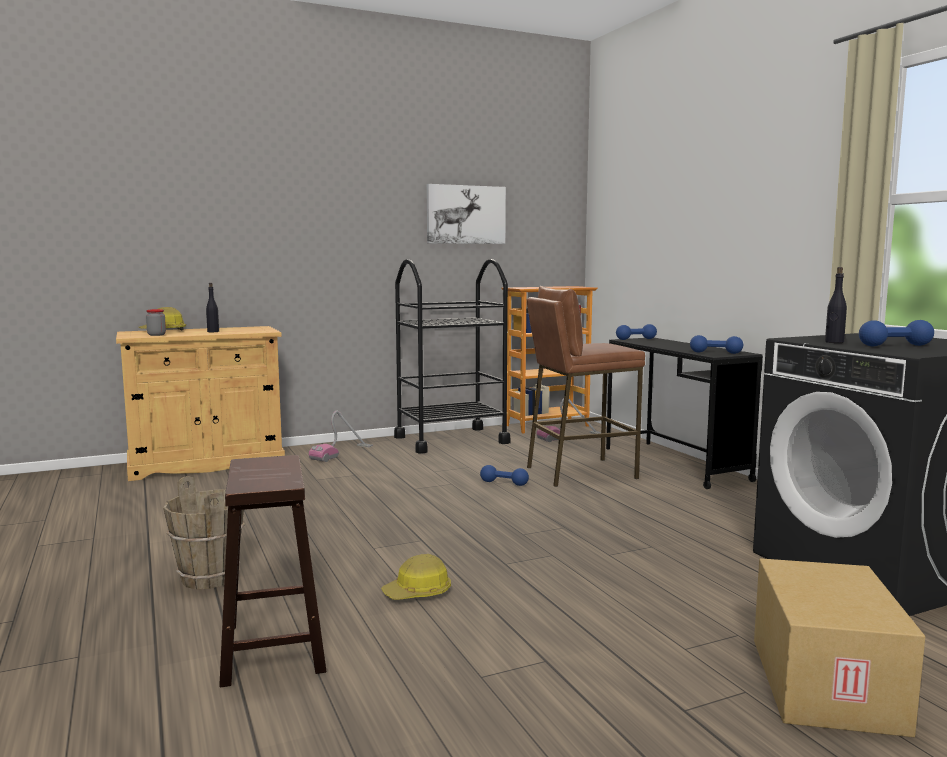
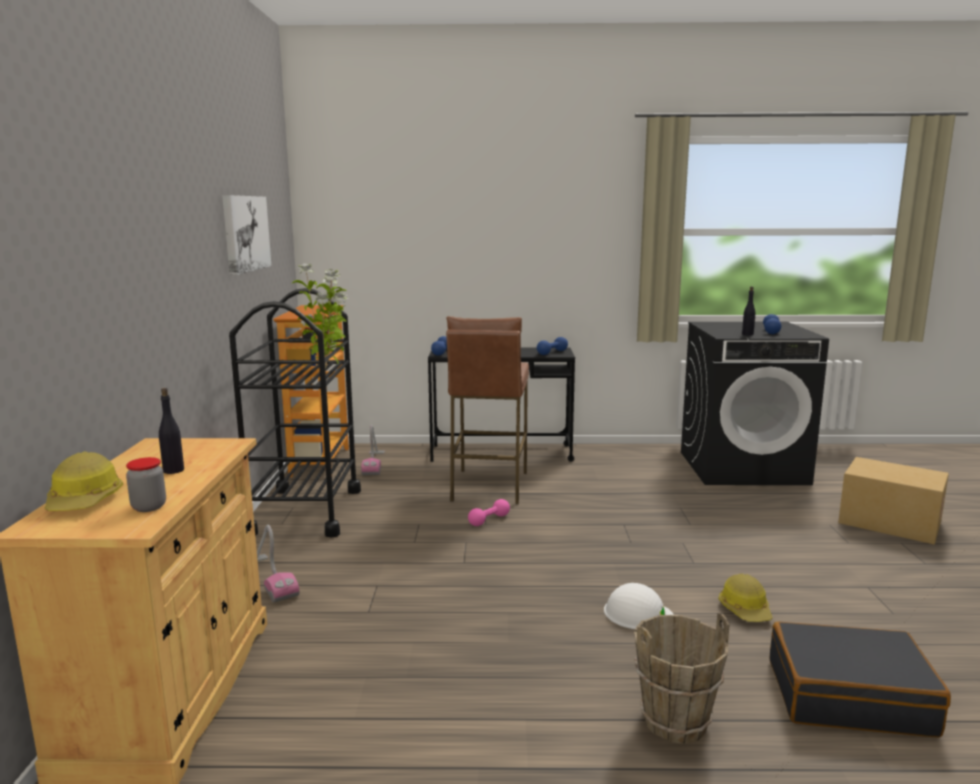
camera: 65 degrees left, 5 degrees up
brown stool [219,455,327,688] -> black suitcase [769,622,951,737]
blue dumbbell [480,465,529,486] -> pink dumbbell [468,499,510,526]
none -> potted plant [292,263,348,369]
none -> white hard hat [604,583,674,629]

